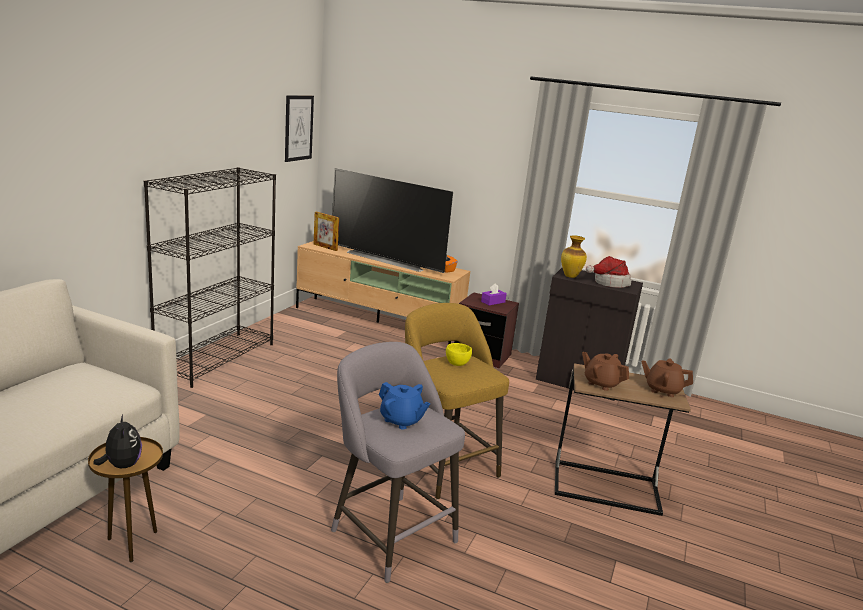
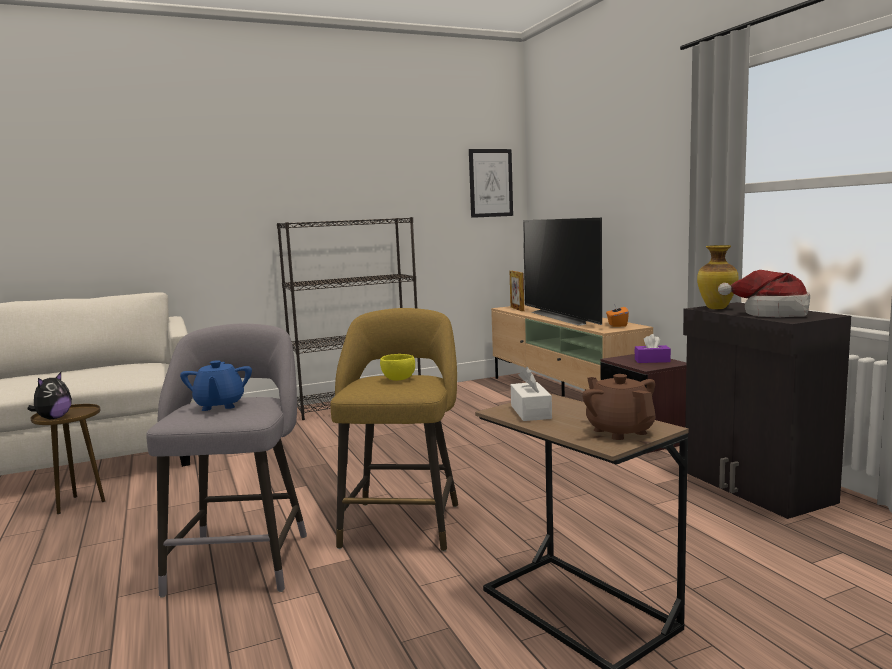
camera: 45 degrees right, 10 degrees down
brown teapot [582,352,629,391] -> white tissue box [511,367,552,421]

